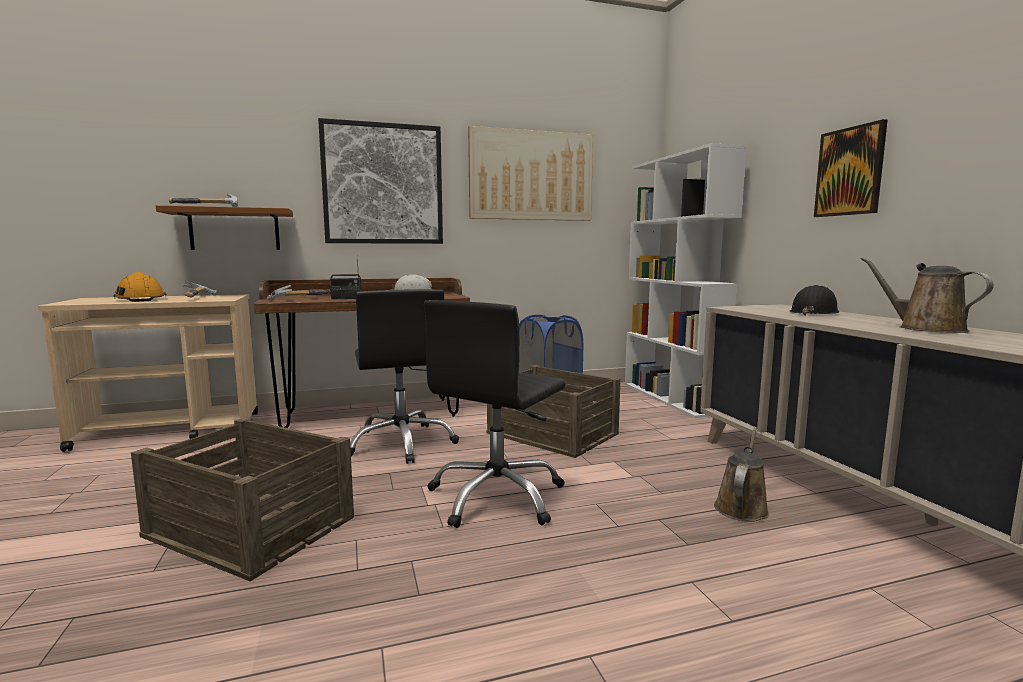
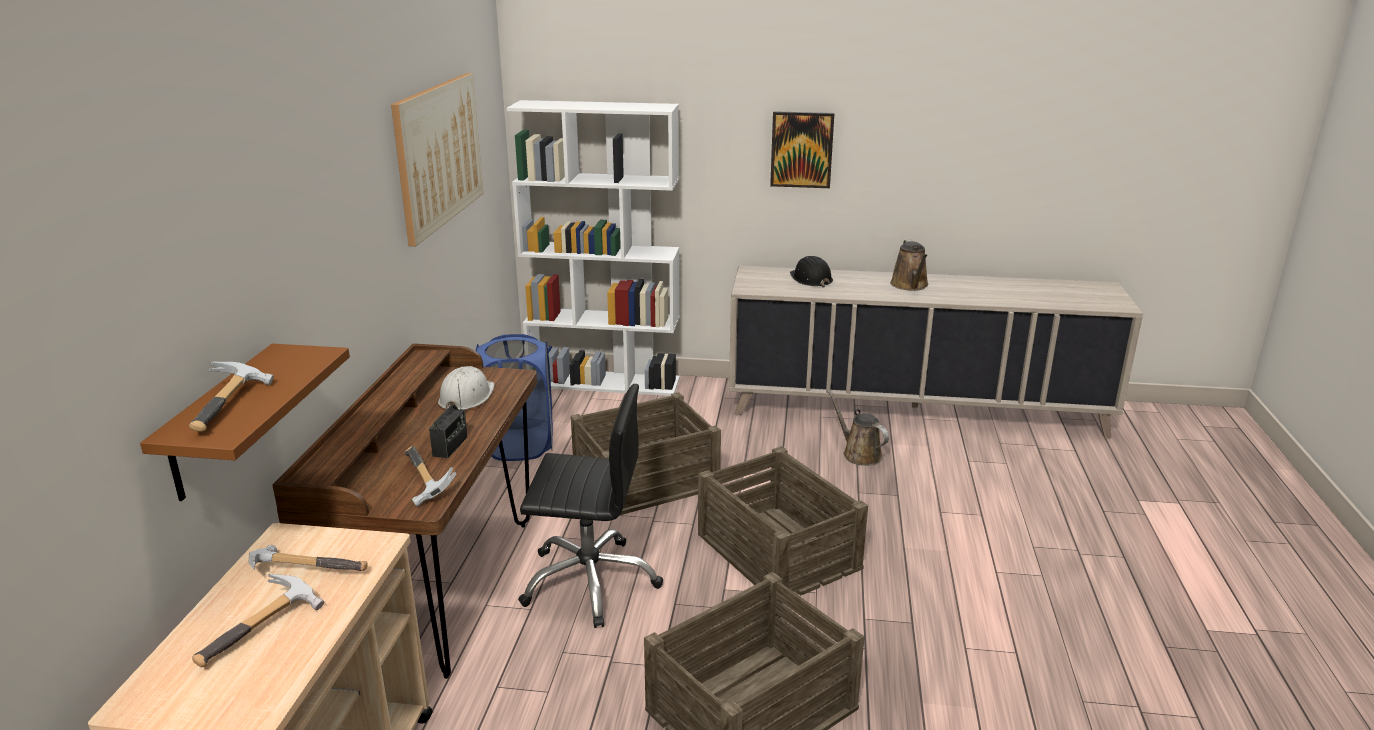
camera: 65 degrees left, 15 degrees up
orange hard hat [113,272,166,302] -> hammer [192,574,324,667]
picture [318,118,443,244] -> none
black office chair [424,300,566,528] -> crate [698,446,868,604]
brown watering can [861,257,994,333] -> brown watering can turned 90 degrees counterclockwise [890,240,929,291]

